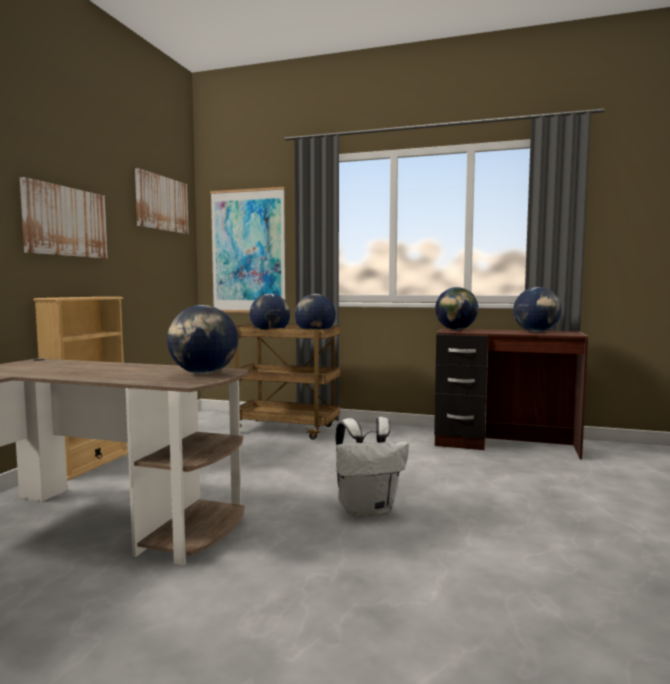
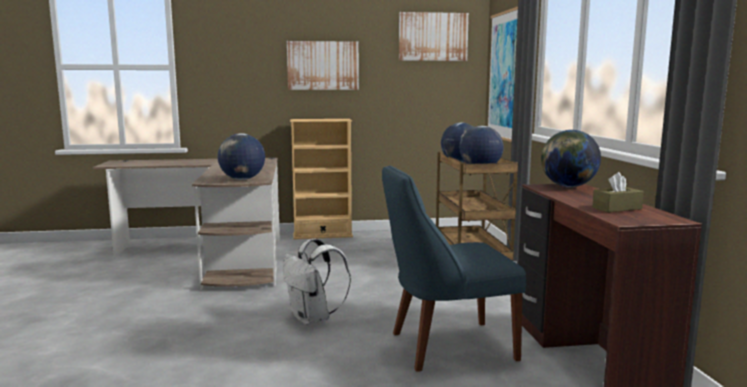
camera: 65 degrees right, 5 degrees up
globe [513,287,562,332] -> brown tissue box [592,172,644,212]
none -> blue chair [382,165,526,372]

